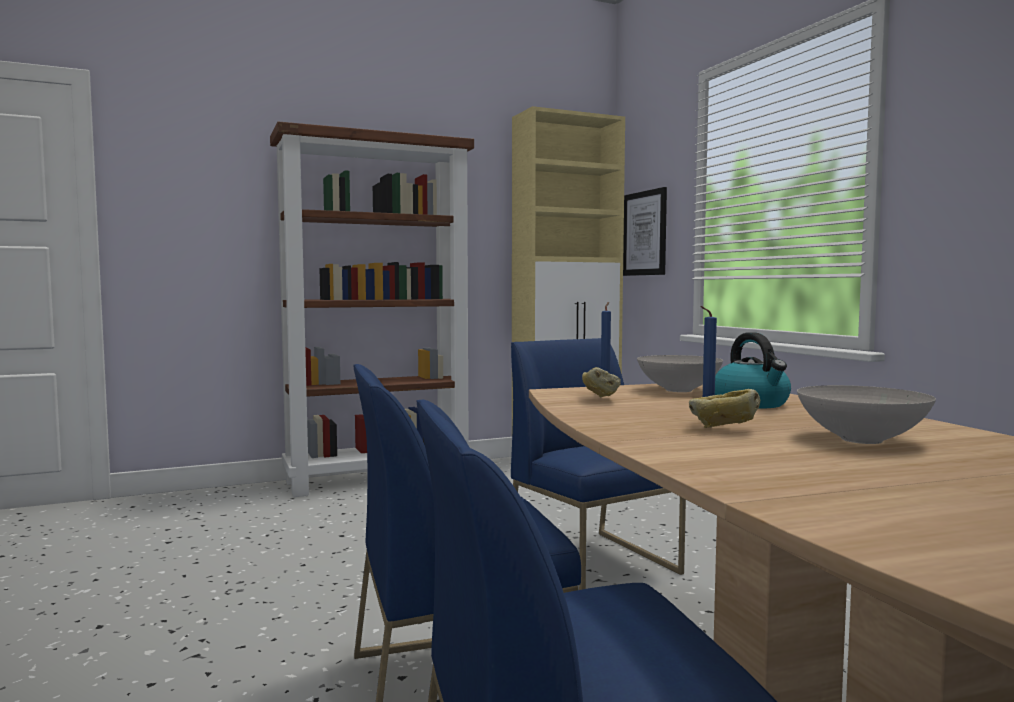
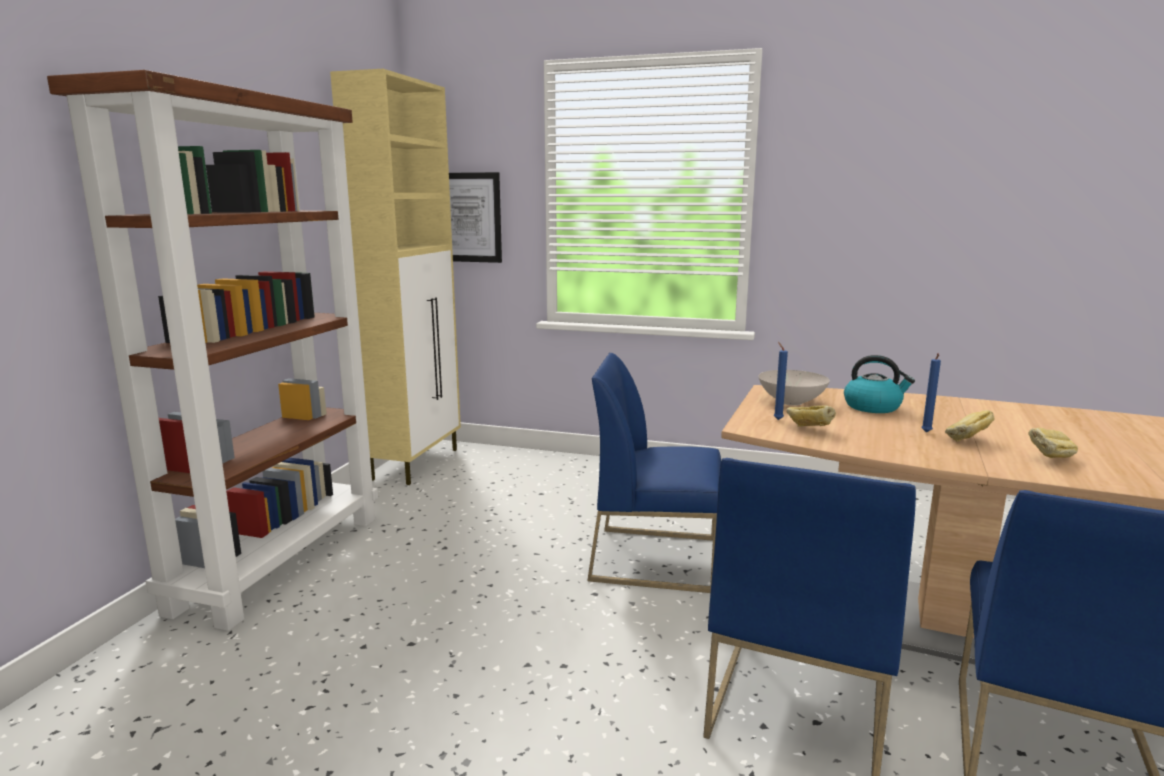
camera: 50 degrees left, 10 degrees up
white bowl [797,385,936,444] -> none
none -> bread [1028,428,1078,458]

